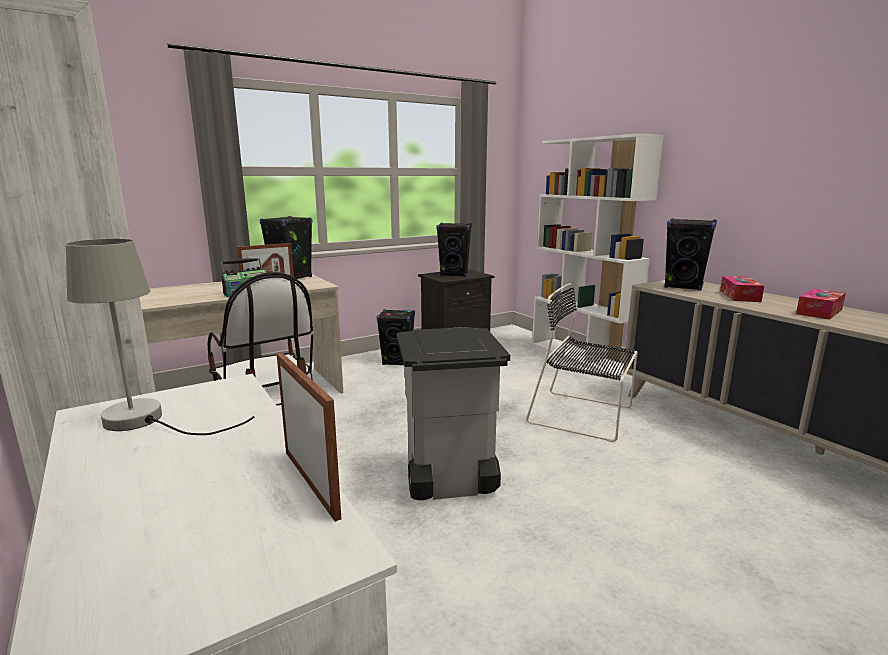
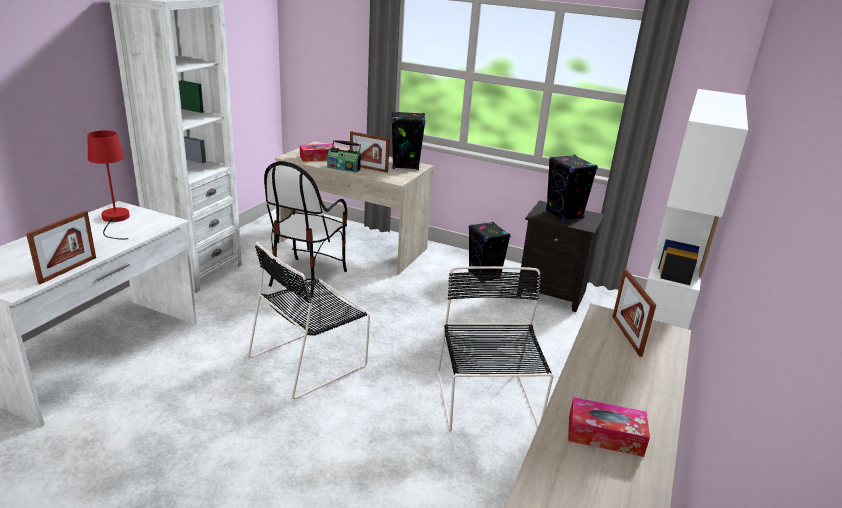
camera: 55 degrees right, 10 degrees up
grey table lamp [66,239,255,435] -> red table lamp [88,130,130,240]
grey trash can [396,327,510,500] -> black chair [248,242,370,399]
black speaker [664,218,717,291] -> picture frame [612,269,656,357]
tissue box [720,276,764,302] -> tissue box moved to [300,144,336,162]

